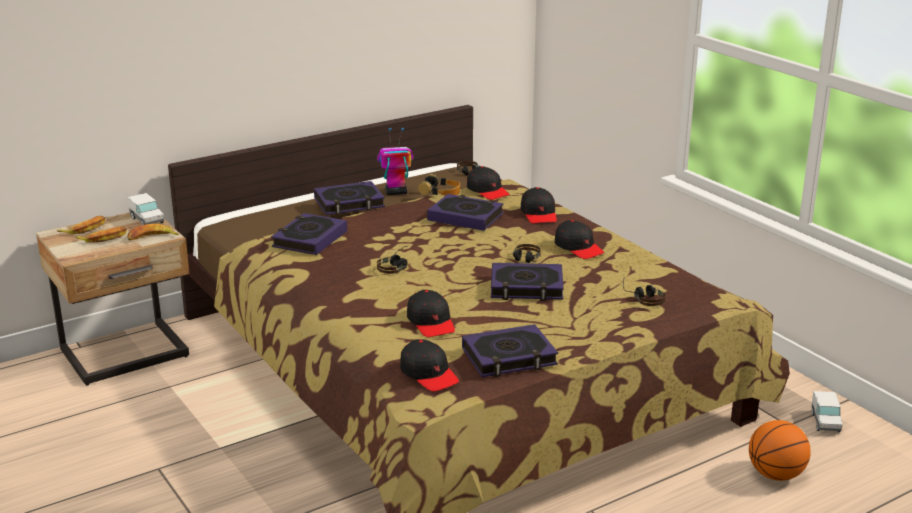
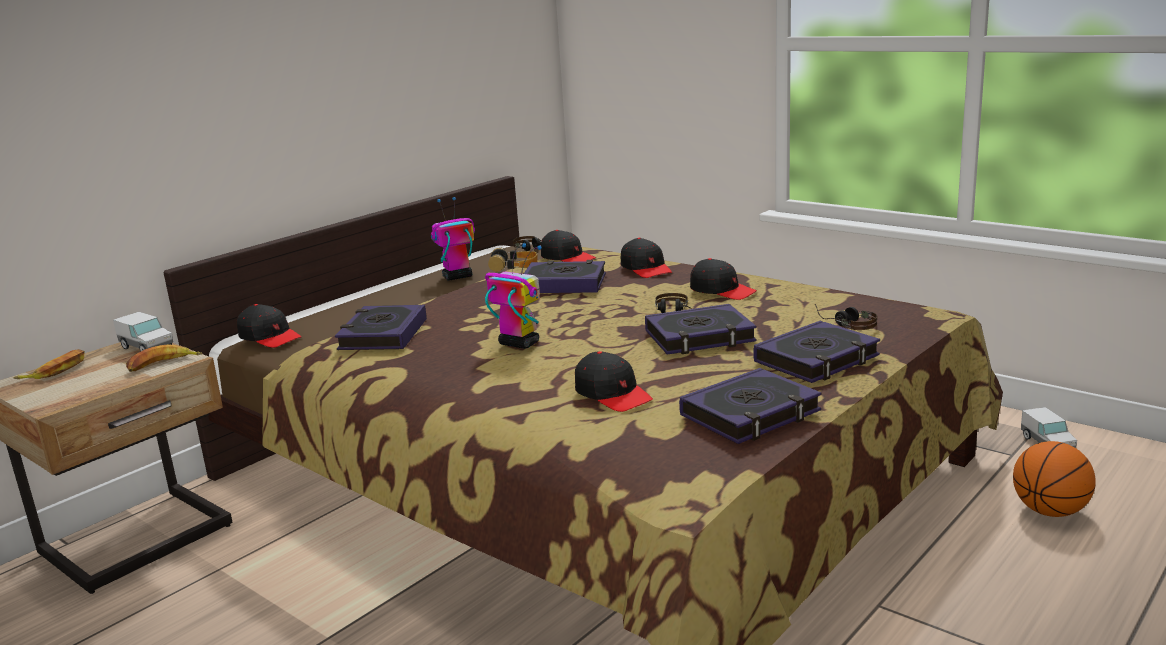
camera: 15 degrees left, 5 degrees down
banana [75,227,127,243] -> none
book [314,181,385,215] -> book moved to [753,321,880,383]
headphones [377,246,407,274] -> toy robot [485,243,542,349]
black cap [400,339,459,392] -> black cap moved to [237,304,301,348]

